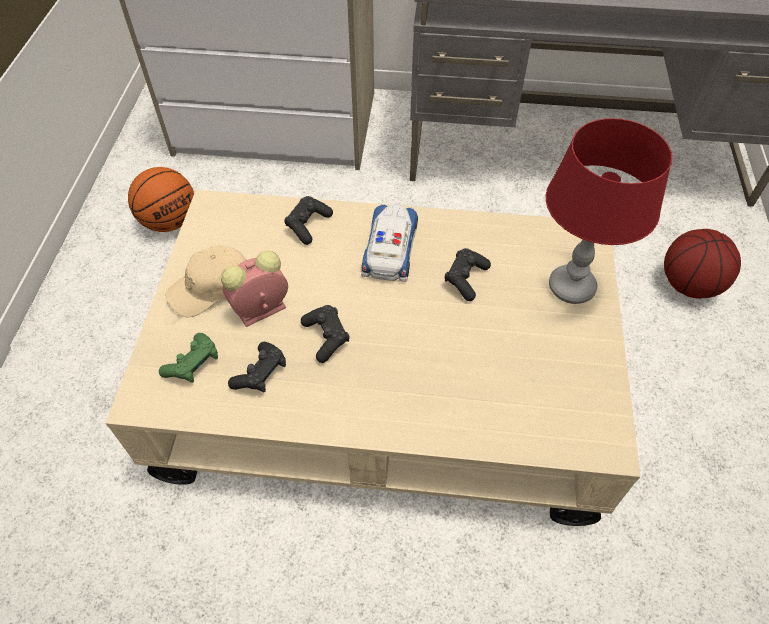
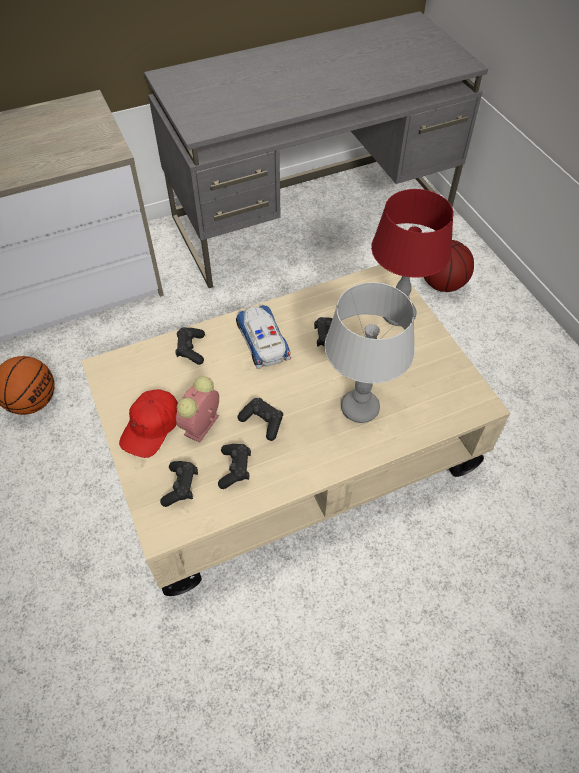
camera: 30 degrees left, 0 degrees up
green game controller [159,333,218,383] -> black game controller [160,461,198,507]
beige cap [166,245,246,318] -> red cap [119,389,178,458]
none -> grey table lamp [324,282,415,423]

